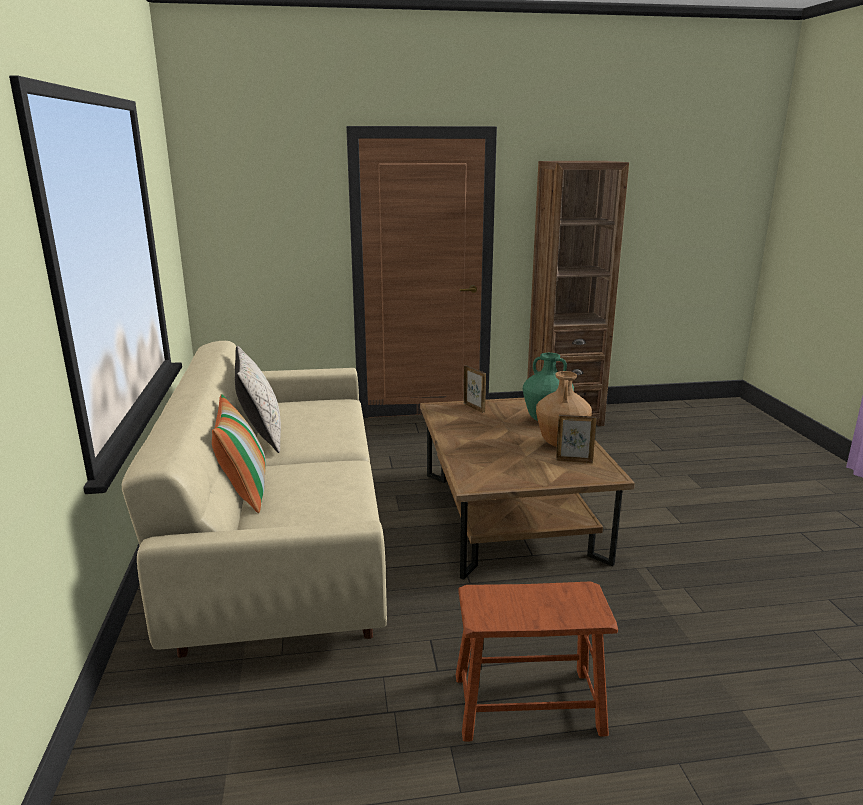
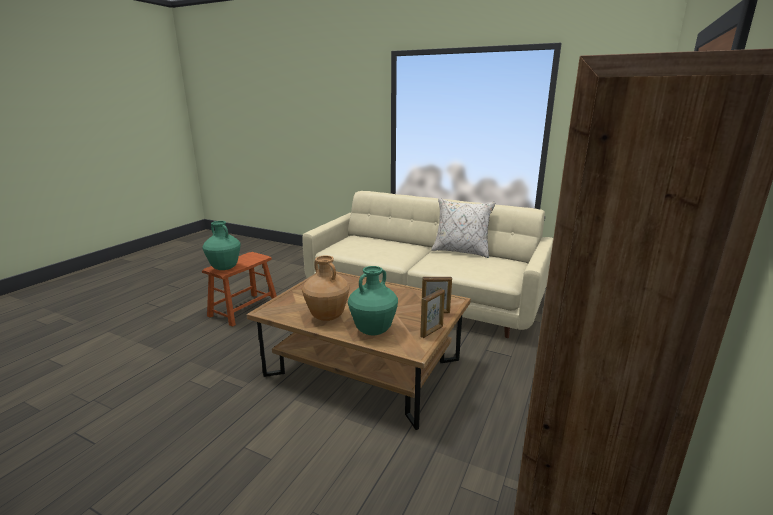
camera: 125 degrees right, 0 degrees up
pillow [212,394,266,513] -> none
picture frame [556,414,596,463] -> picture frame moved to [420,289,445,338]
none -> green vase [202,221,241,270]

